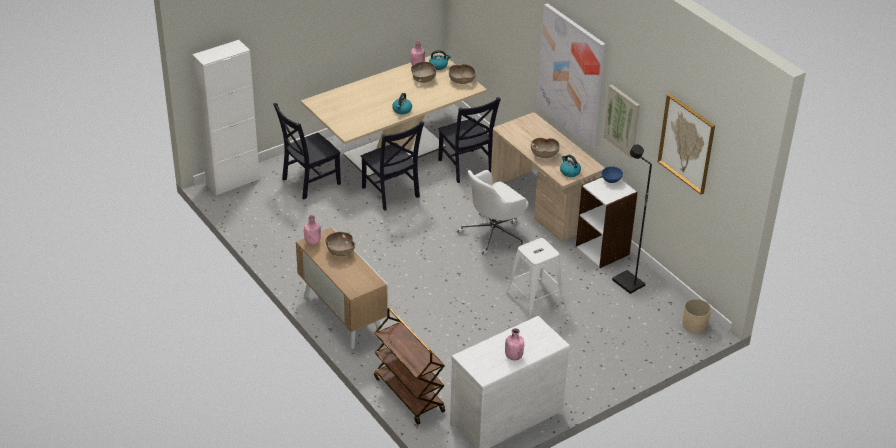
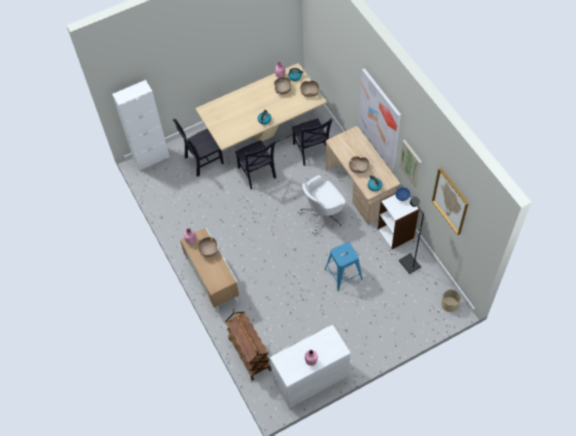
camera: 10 degrees right, 20 degrees up
white stool [506,238,564,317] -> blue stool [325,242,363,291]

